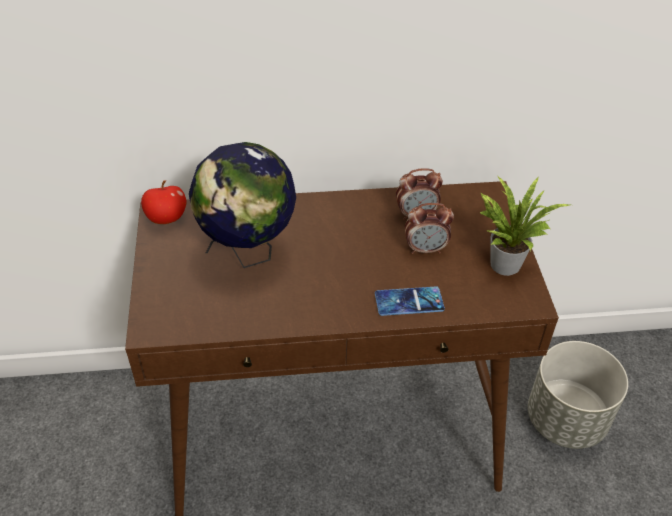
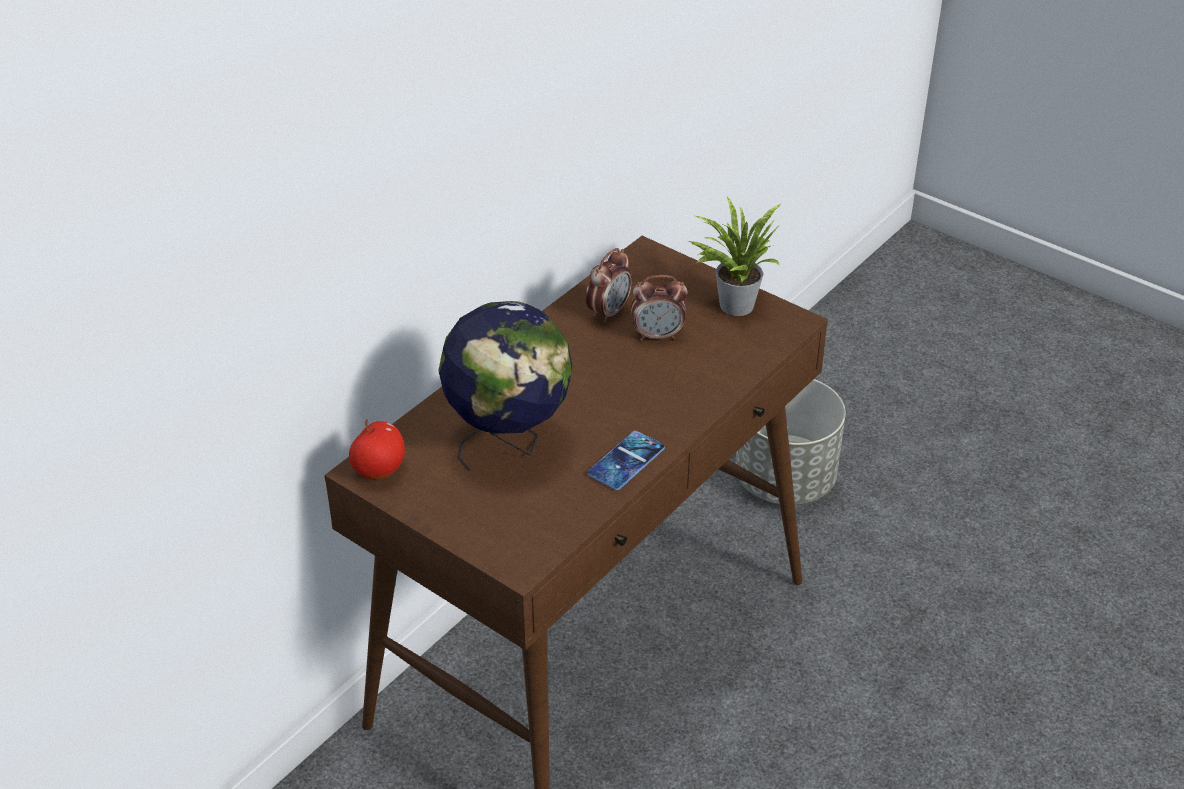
camera: 45 degrees left, 5 degrees down
phone [375,286,445,316] -> phone moved to [587,431,665,490]
alarm clock [405,203,454,254] -> alarm clock turned 45 degrees clockwise [631,275,687,341]

